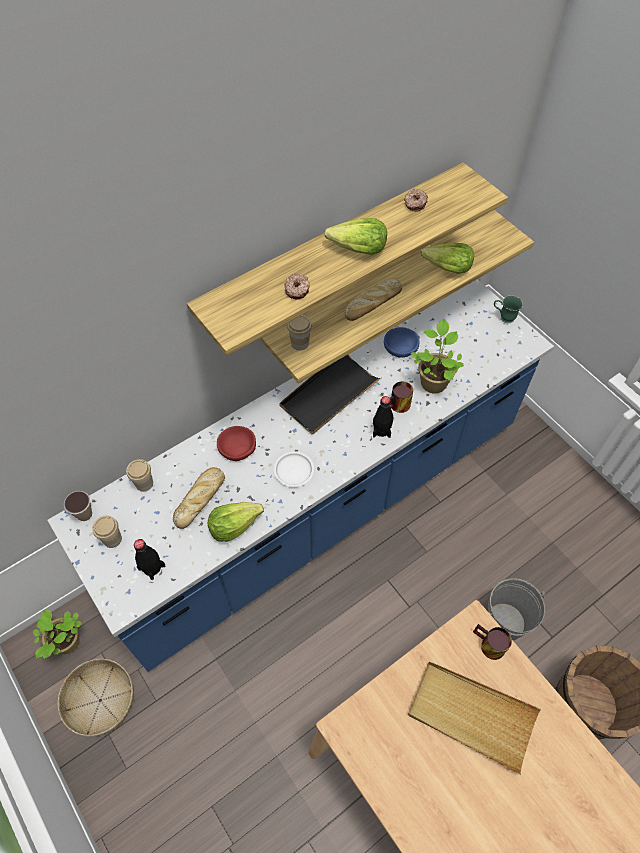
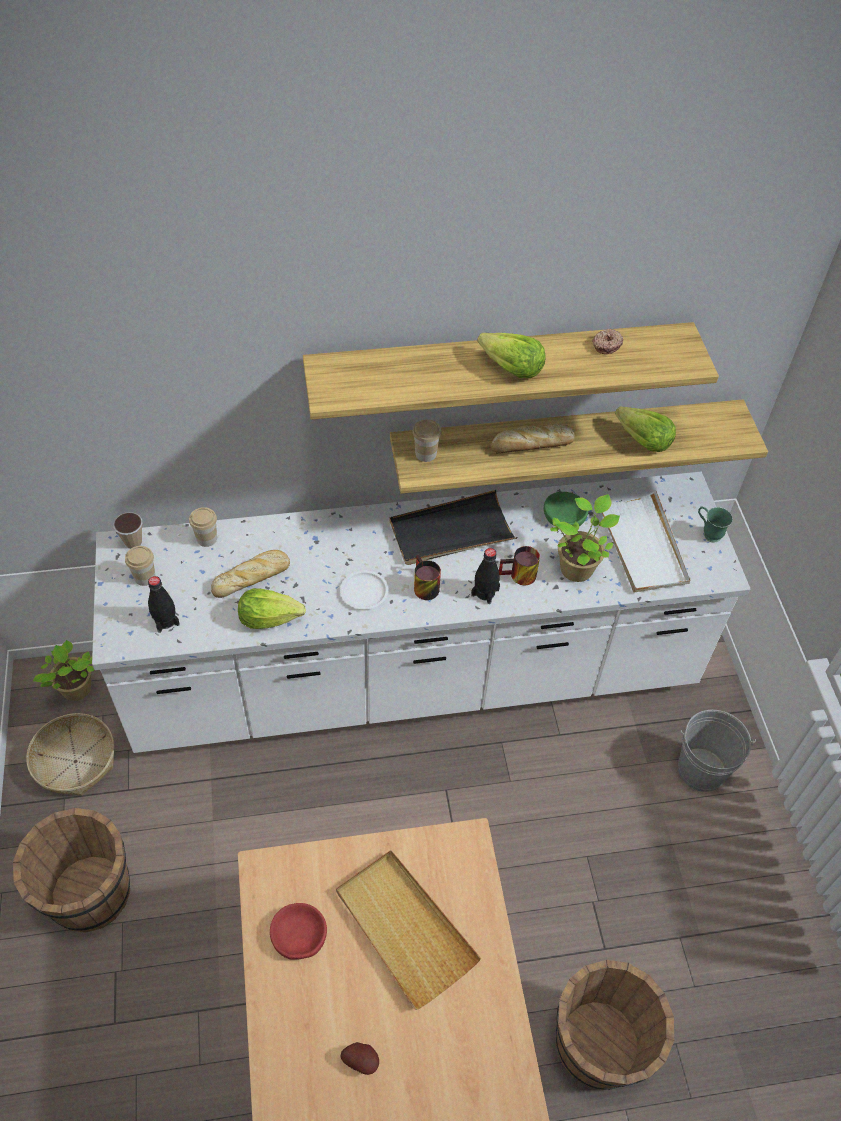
camera: 25 degrees right, 5 degrees down
blue counter [47,279,554,672] -> white counter [92,472,751,753]
red bowl [217,426,256,461] -> red bowl moved to [270,903,327,960]
donut [284,273,310,299] -> none
blue bowl [384,327,419,358] -> green bowl [544,492,588,526]
mug [473,624,512,660] -> mug moved to [414,554,441,600]
grey bucket [487,578,545,641] -> grey bucket moved to [678,710,756,792]
none -> brown bucket [13,808,130,933]
none -> potato [340,1042,379,1075]
none -> white tray [602,490,690,593]

